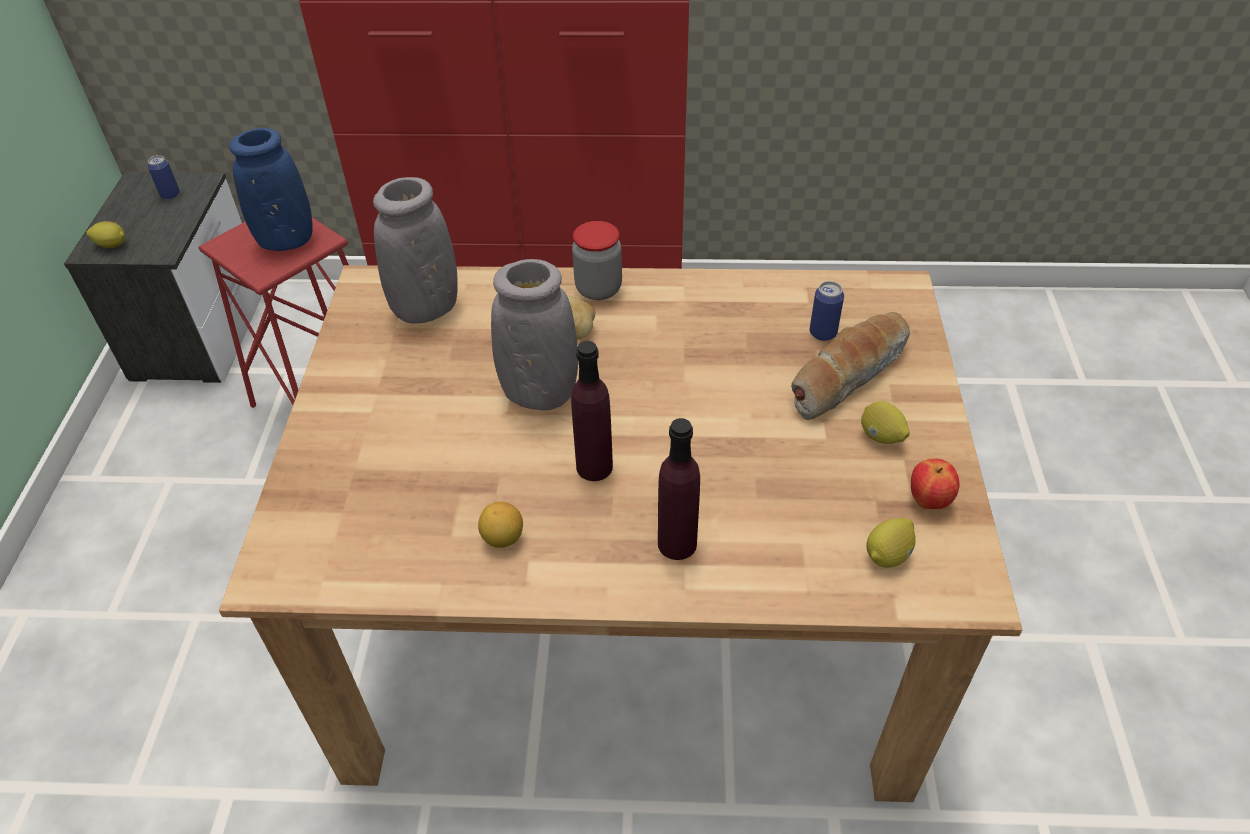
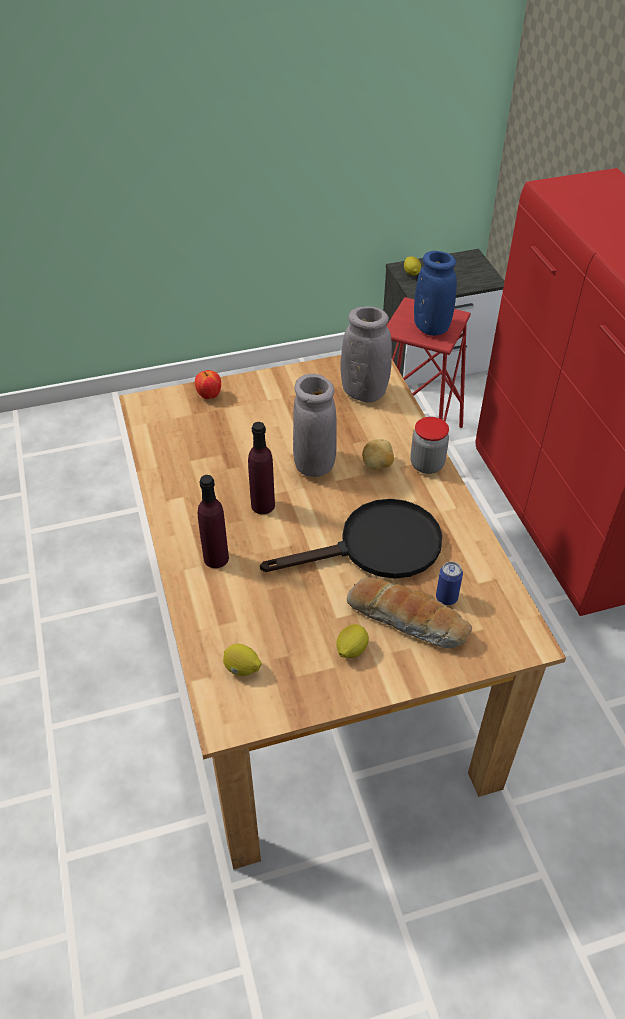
camera: 70 degrees right, 0 degrees up
can [147,155,180,199] -> none
lemon [478,502,523,548] -> none
apple [911,459,959,509] -> apple moved to [195,370,221,399]
none -> black frying pan [260,499,442,579]

